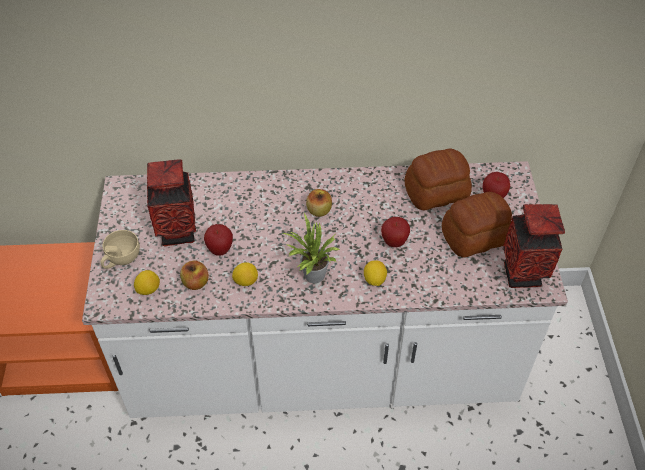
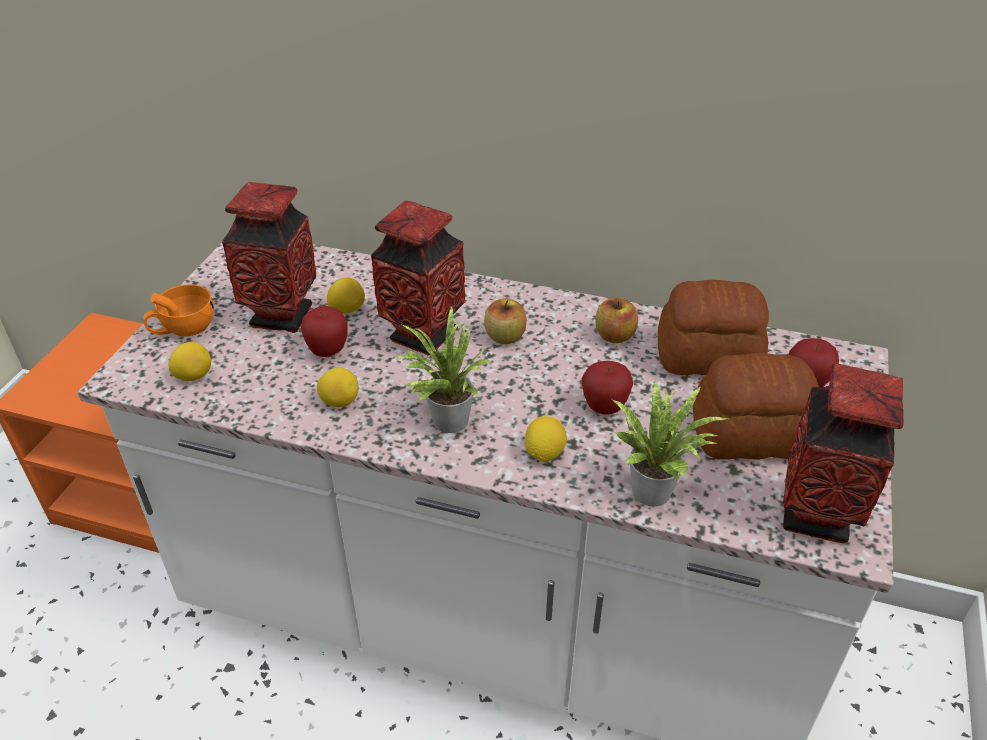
camera: 20 degrees right, 10 degrees down
beige cup [100,230,140,269] -> orange cup [143,285,214,336]
apple [180,261,209,290] -> apple moved to [595,298,638,343]
none -> lemon [327,278,365,314]
none -> vase [371,201,466,355]
none -> potted plant [613,381,728,507]

